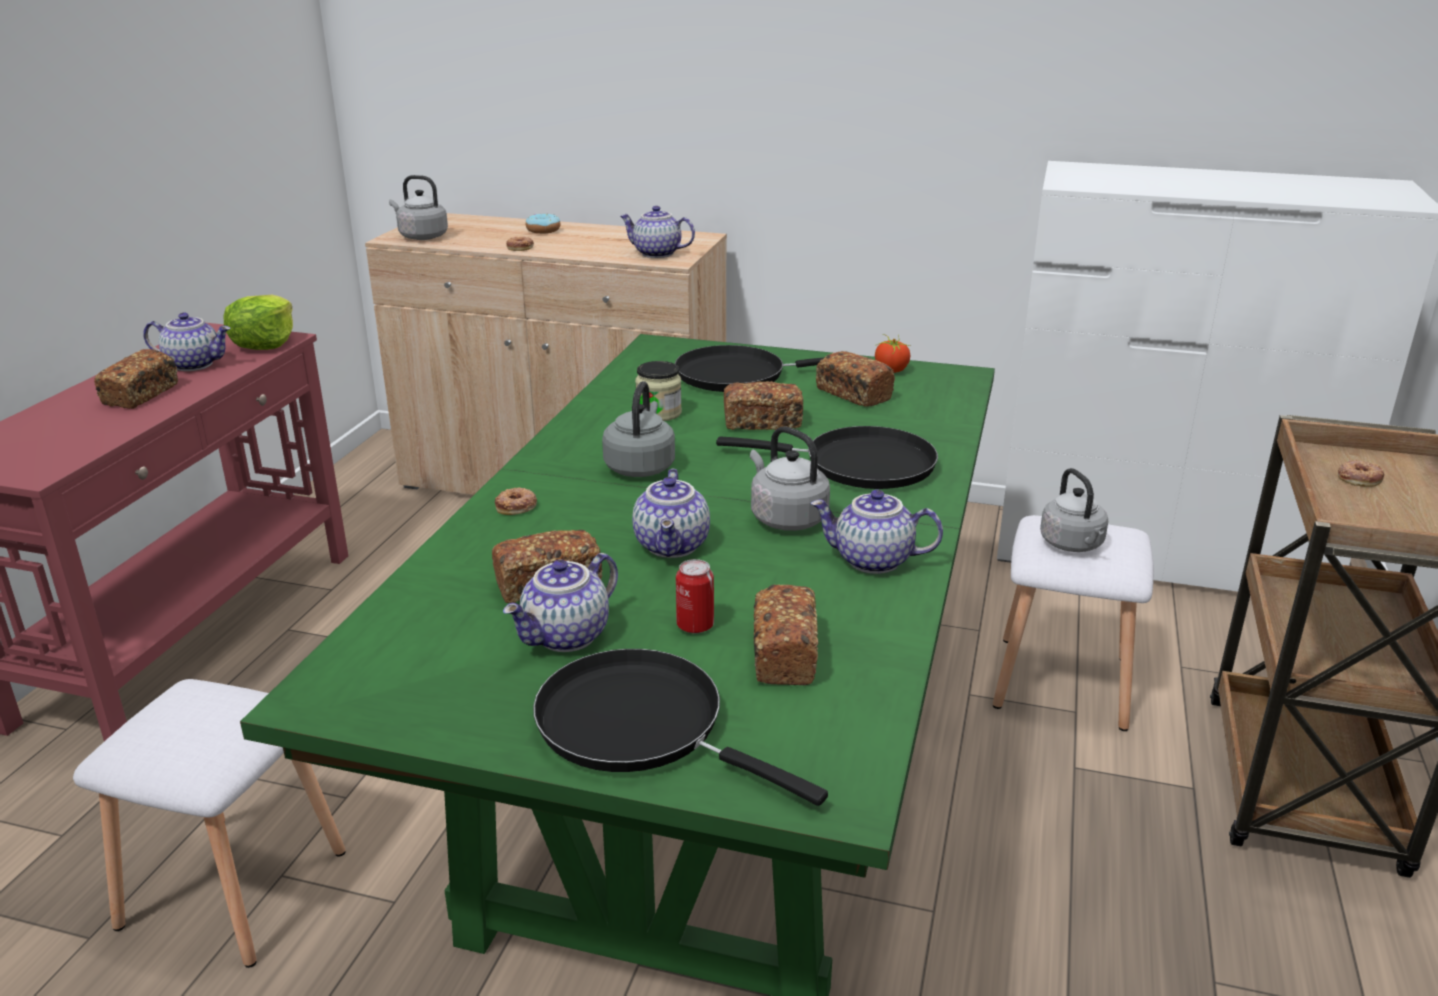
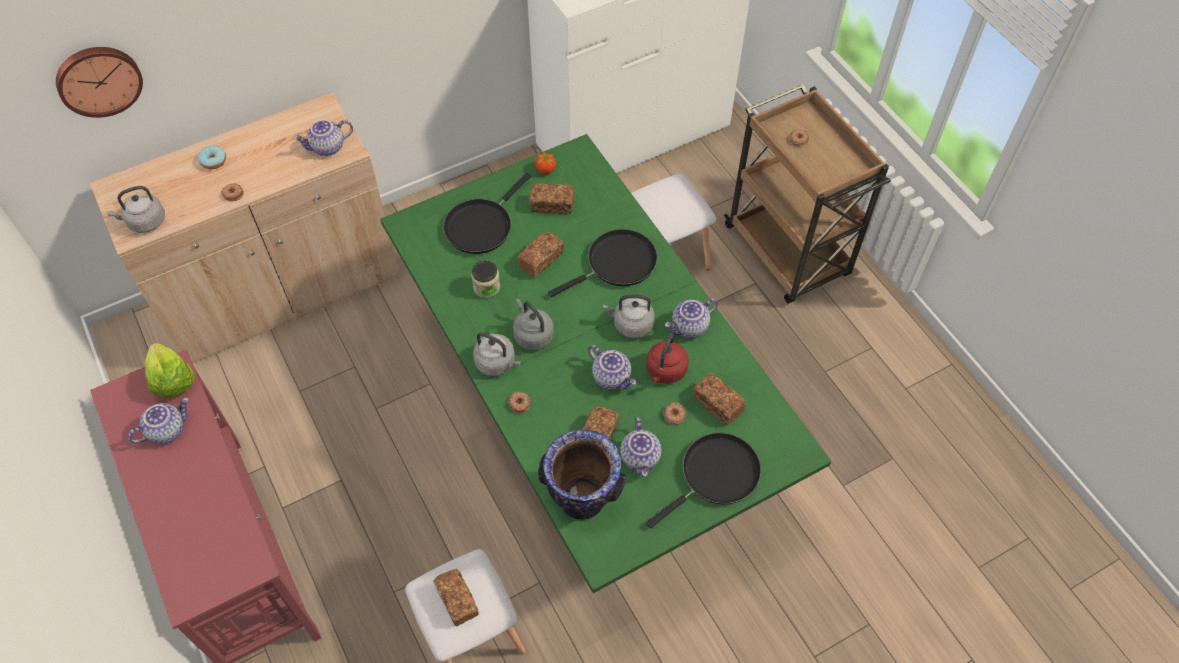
camera: 45 degrees left, 30 degrees up
bread [94,349,178,409] -> bread moved to [433,569,479,626]
black frying pan [533,649,828,806] -> black frying pan turned 150 degrees clockwise [646,433,761,528]
can [676,559,714,633] -> donut [663,402,686,426]
grey kettle [1040,468,1108,552] -> grey kettle moved to [473,332,521,376]
none -> wall clock [56,47,143,118]
none -> vase [538,430,626,520]
none -> red kettle [646,333,689,384]

